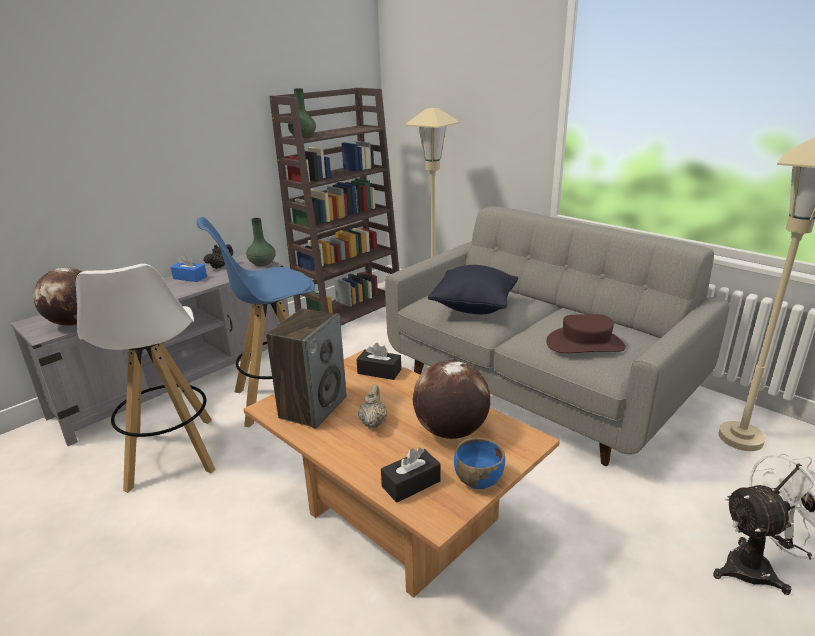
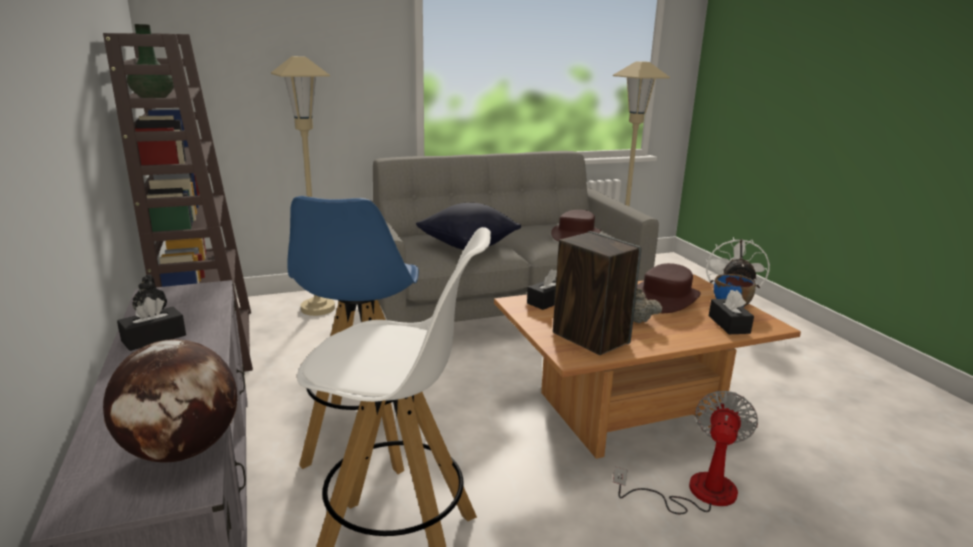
camera: 65 degrees left, 5 degrees down
blue tissue box [171,254,207,282] -> black tissue box [117,297,186,351]
green vase [246,218,276,266] -> none
globe [413,360,491,439] -> brown hat [637,263,701,313]
none -> fan [613,391,758,514]

